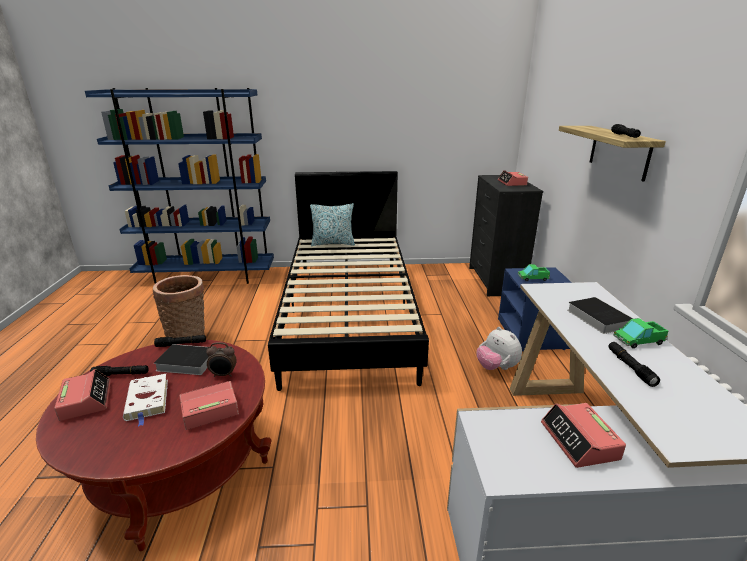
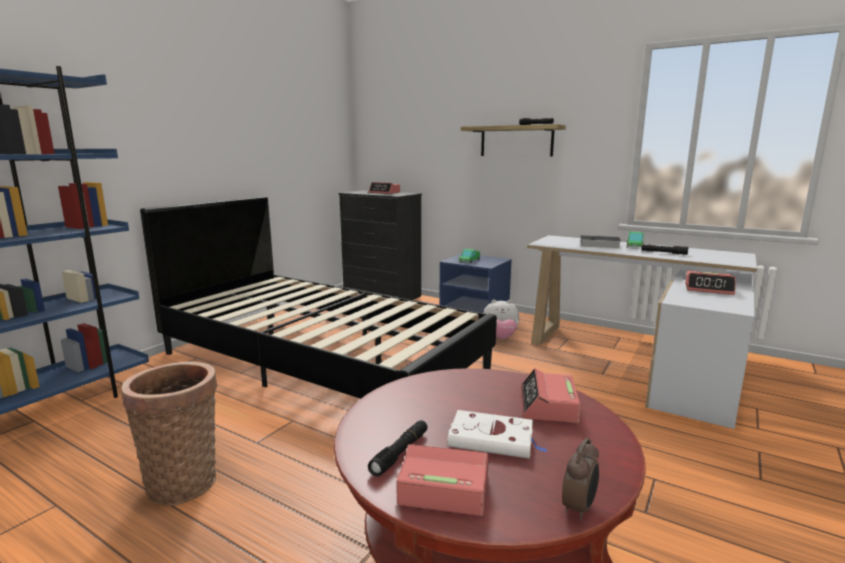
camera: 55 degrees left, 10 degrees down
black flashlight [154,335,206,347] -> none
book [154,344,209,375] -> none
alarm clock [206,342,237,377] -> alarm clock moved to [562,438,599,521]
pillow [310,203,355,246] -> none

